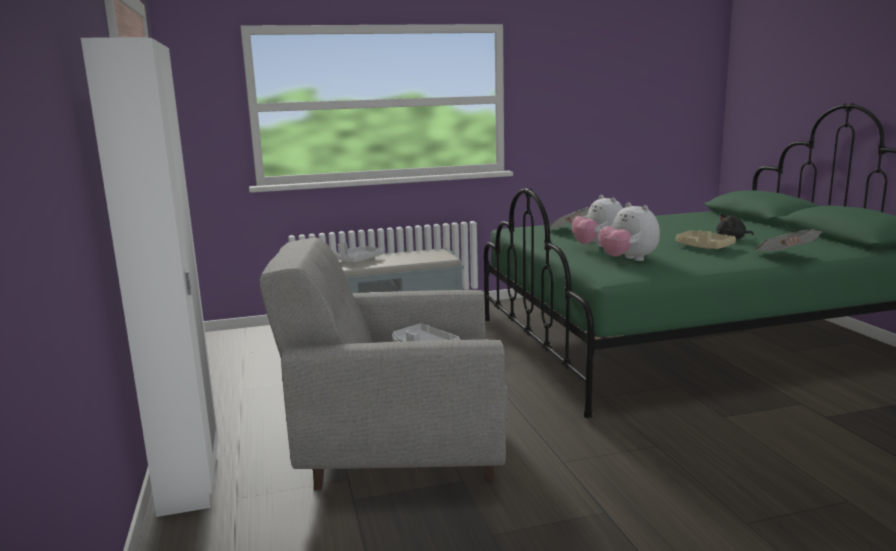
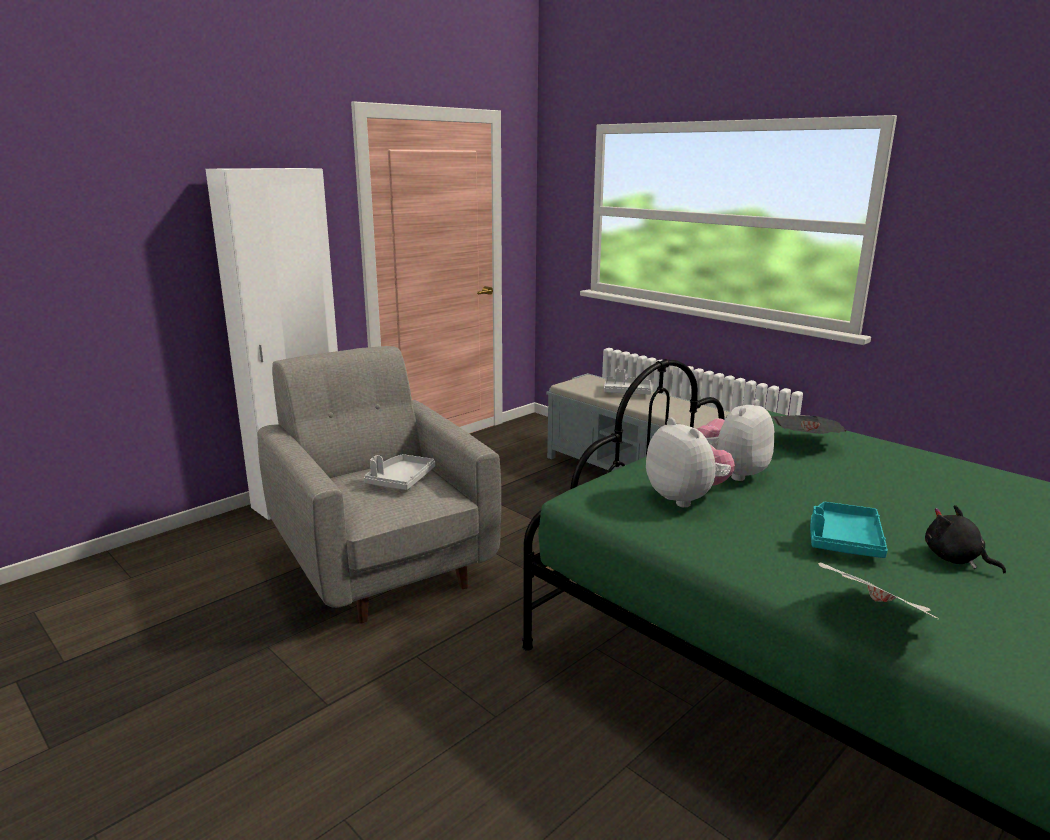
camera: 60 degrees right, 5 degrees up
plush toy [599,203,660,261] -> plush toy turned 120 degrees clockwise [646,418,735,507]
beige tray [676,230,736,249] -> turquoise tray [810,502,888,558]

